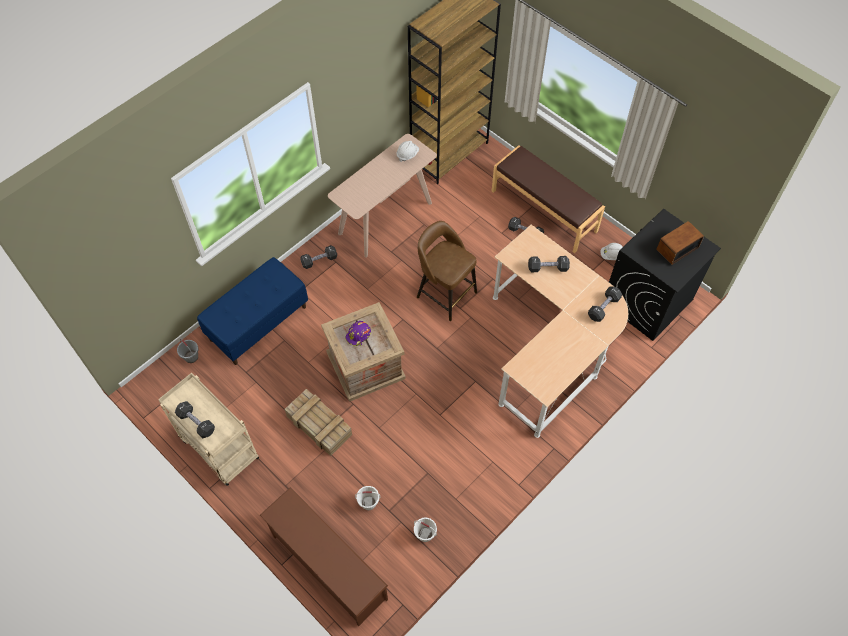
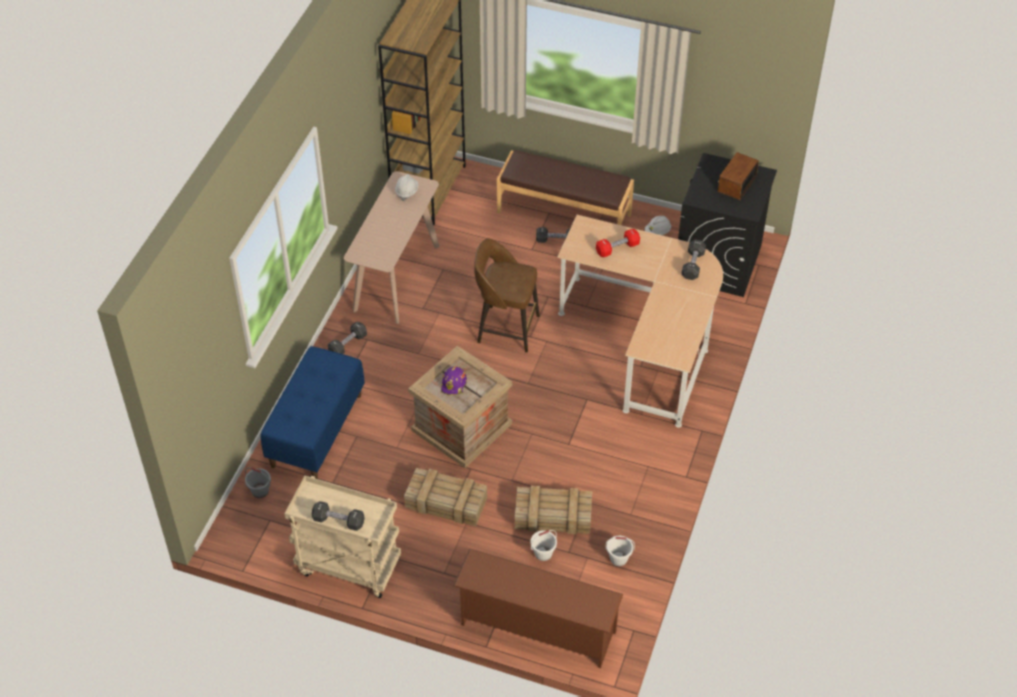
camera: 25 degrees left, 10 degrees down
black dumbbell [528,256,570,272] -> red dumbbell [596,229,640,257]
none -> crate [515,486,592,534]

